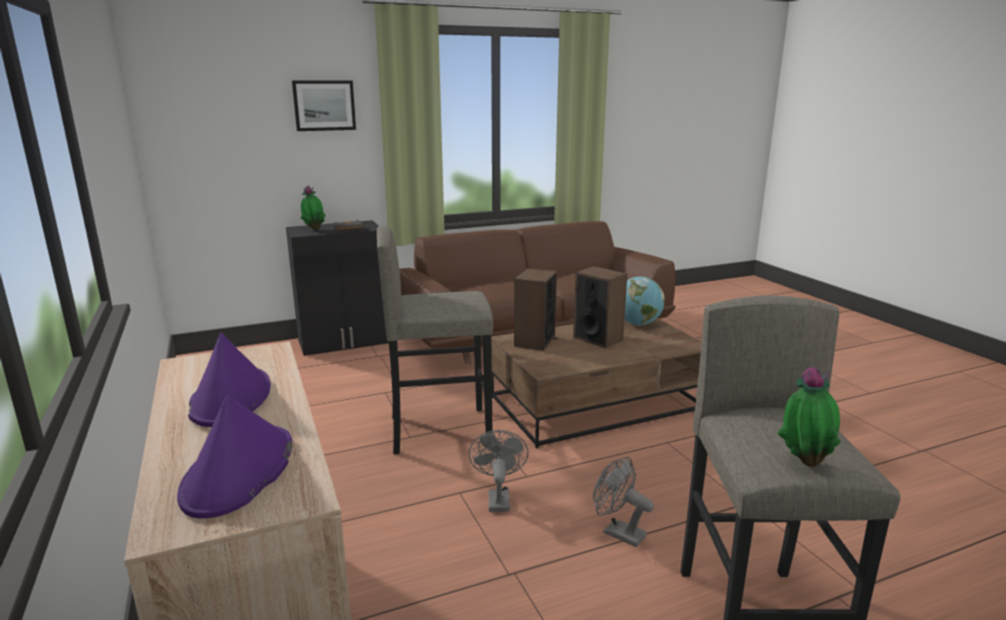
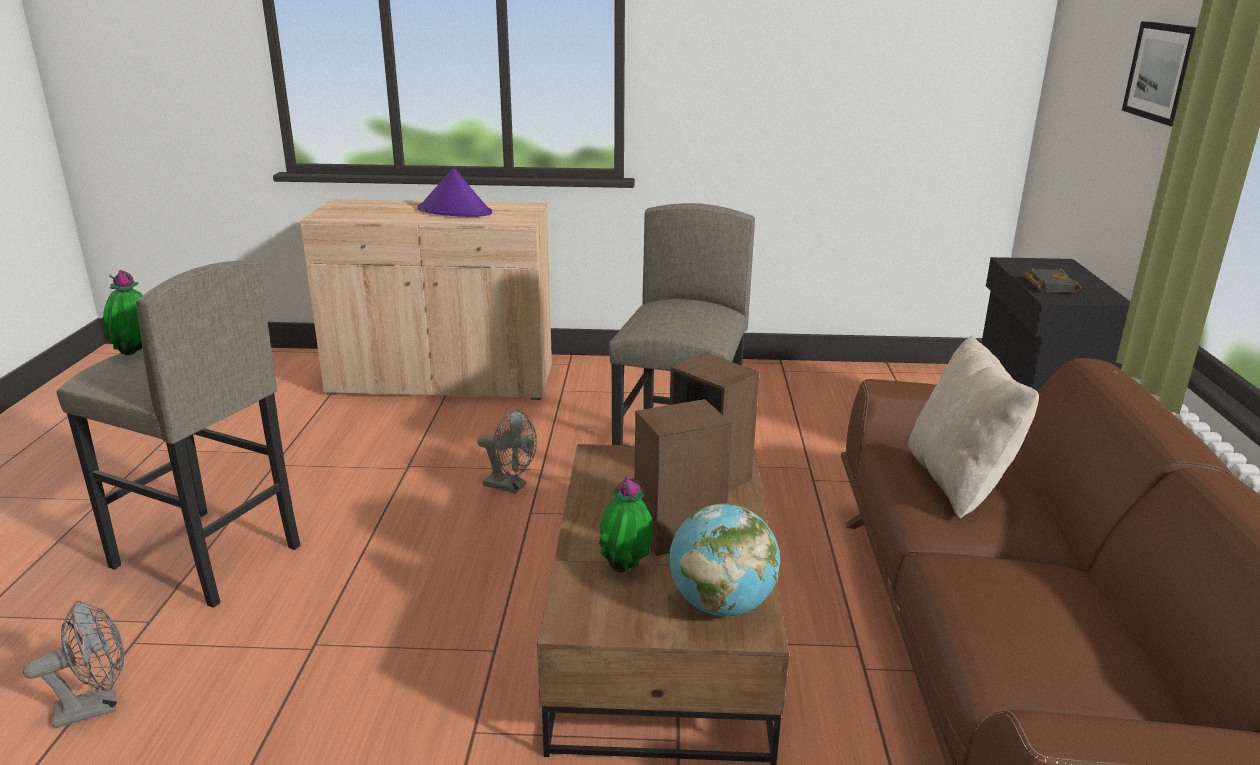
camera: 115 degrees right, 5 degrees up
purple hat [177,395,293,518] -> none
potted plant [301,186,326,230] -> potted plant moved to [599,477,652,572]
grey fan [593,457,654,547] -> grey fan moved to [23,601,124,728]
none -> beige pillow [908,335,1039,519]

